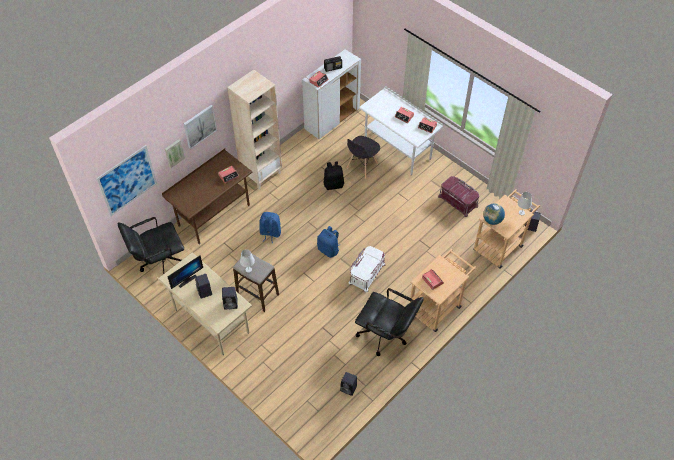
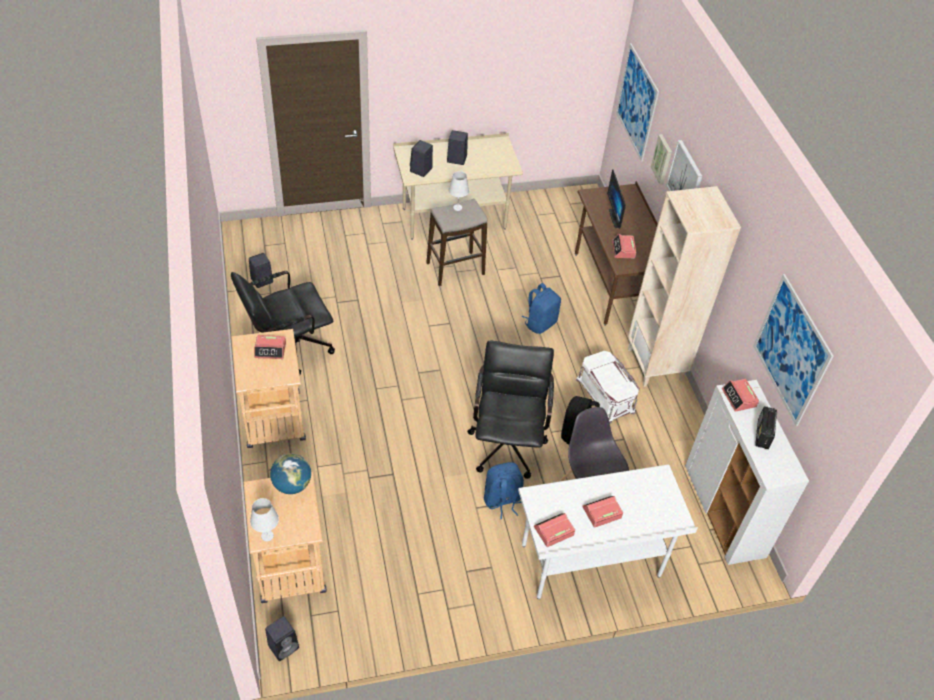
camera: 120 degrees right, 5 degrees down
black office chair [118,217,184,274] -> black office chair moved to [467,341,554,479]
monitor [168,255,203,289] -> monitor moved to [607,169,626,229]
blue backpack [317,226,340,258] -> blue backpack moved to [484,462,524,520]
white storage box [349,246,385,293] -> white storage box moved to [576,351,640,424]
red storage box [438,176,479,217] -> none
none -> picture [753,274,833,426]

